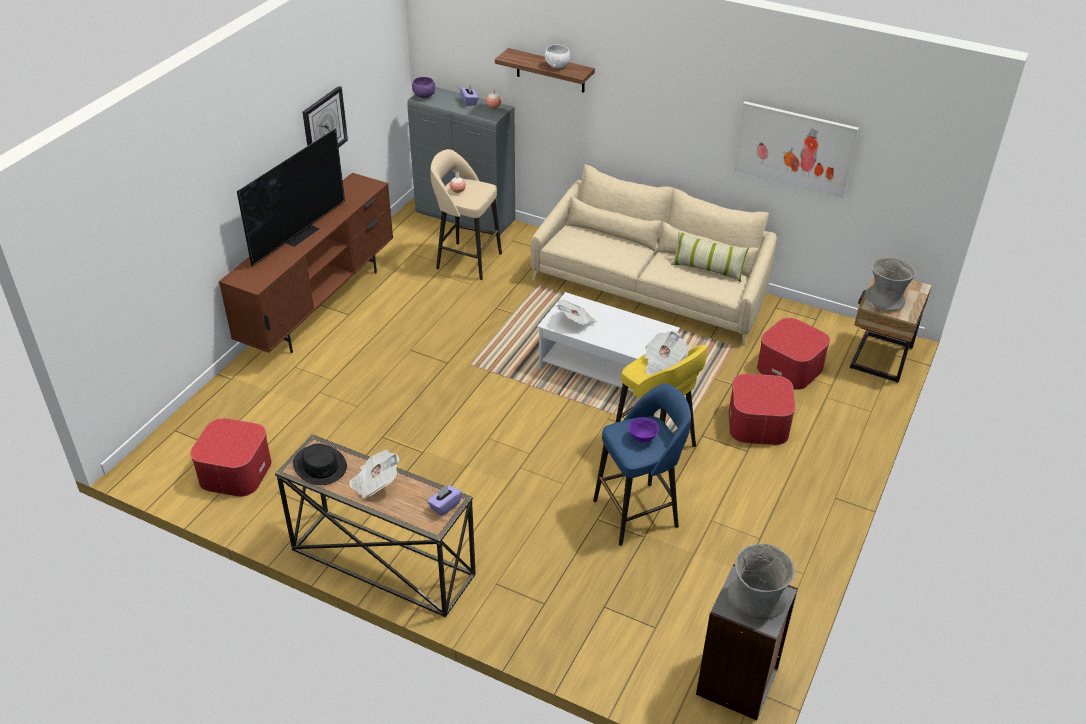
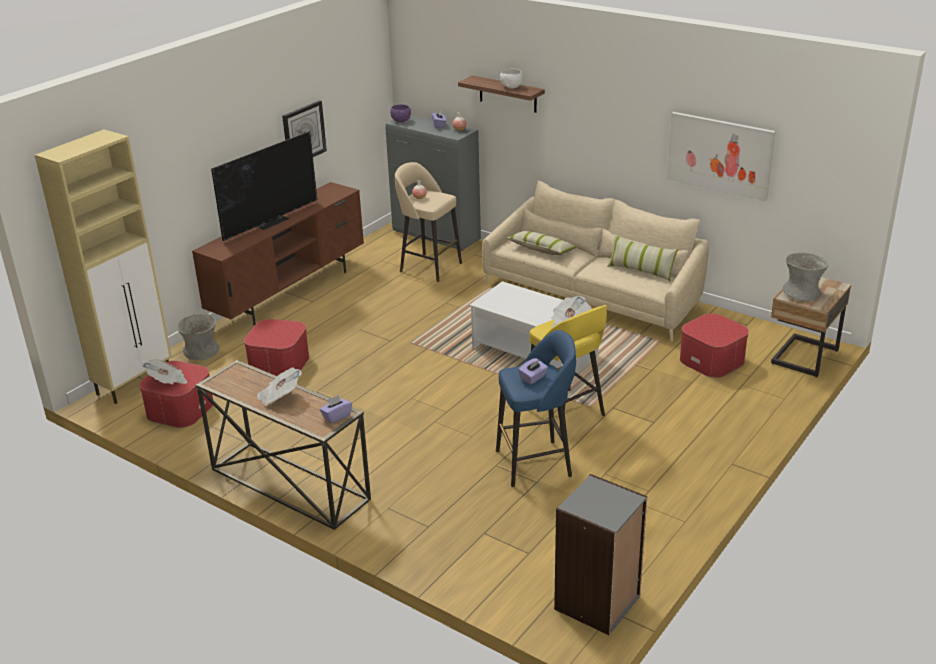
camera: 10 degrees right, 10 degrees down
black hat [293,443,347,485] -> none
newspaper [556,300,597,325] -> newspaper moved to [142,360,188,385]
purple bowl [628,417,659,443] -> purple tissue box [518,358,548,384]
grey vase [728,543,795,620] -> grey vase moved to [177,313,219,360]
ottoman [729,374,796,445] -> ottoman moved to [244,319,309,376]
none -> beige cabinet [35,129,172,404]
none -> pillow [506,231,577,255]

